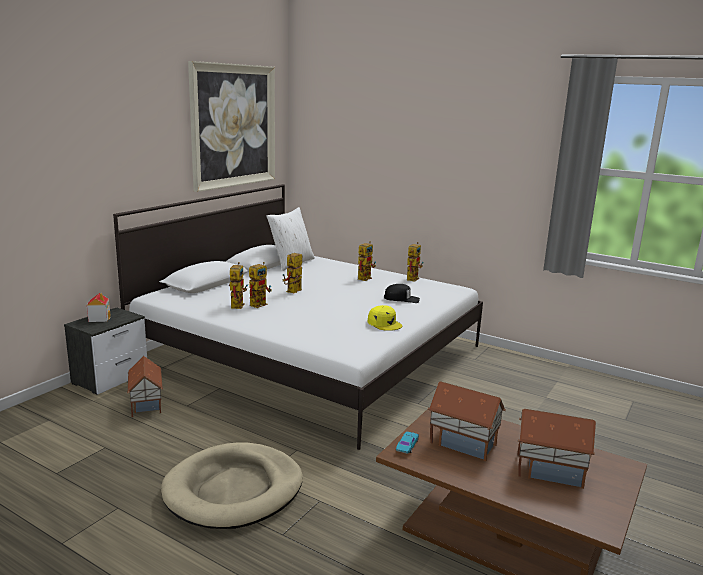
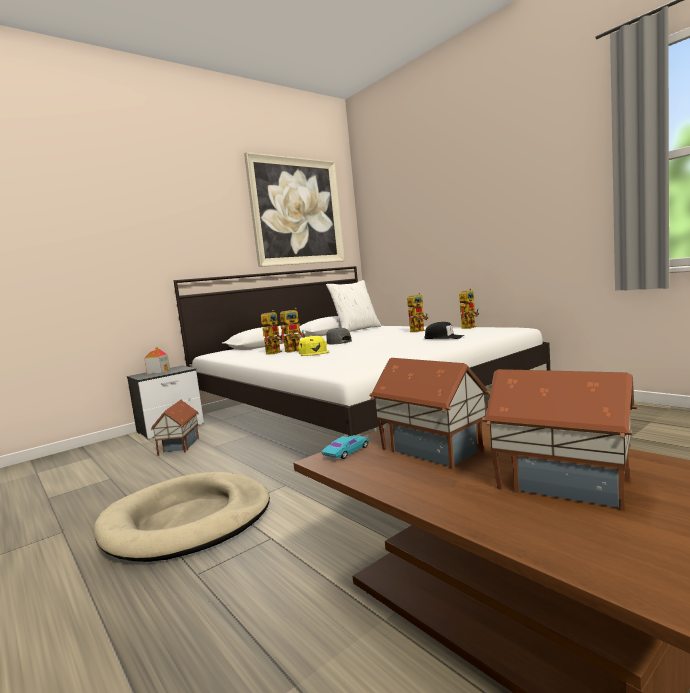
camera: 20 degrees right, 10 degrees down
toy robot [283,253,302,293] -> grey cap [325,328,352,344]
yellow cap [368,305,402,331] -> yellow cap moved to [298,336,330,356]

